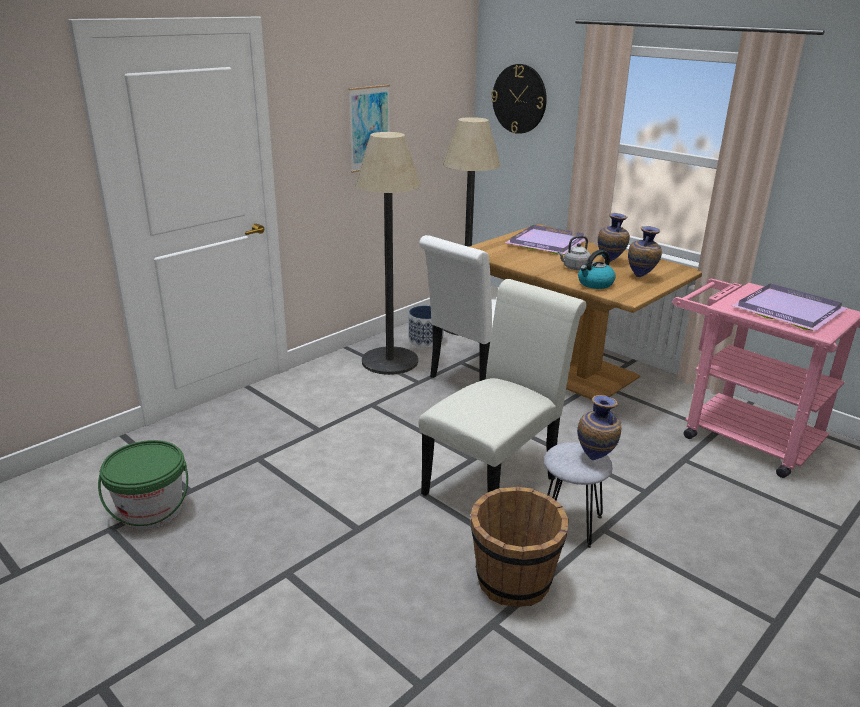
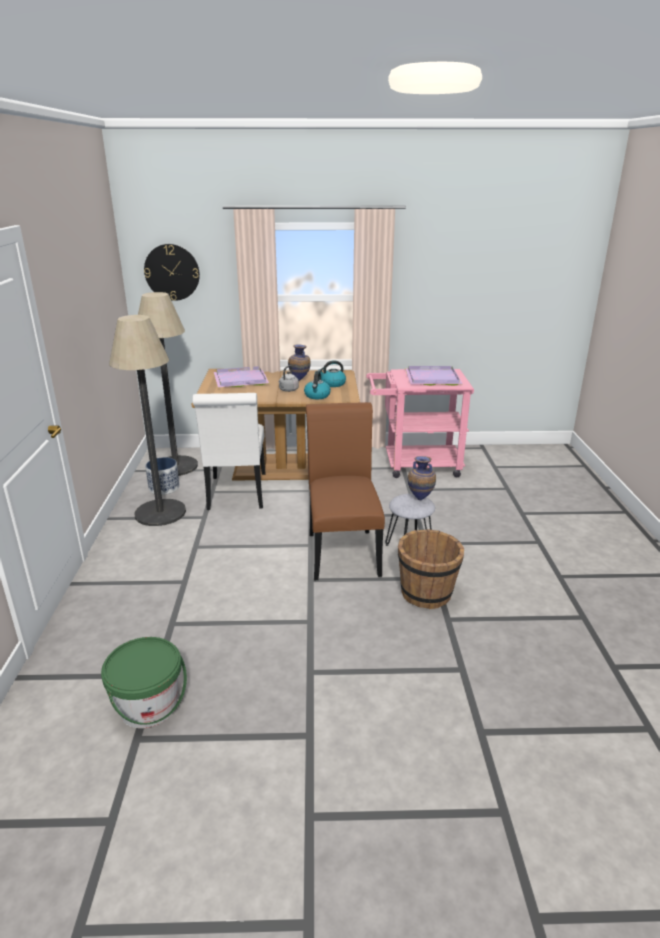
camera: 45 degrees left, 0 degrees up
picture [348,85,390,173] -> none
white chair [419,279,586,496] -> brown chair [306,402,385,580]
vase [628,226,662,277] -> kettle [318,360,346,387]

